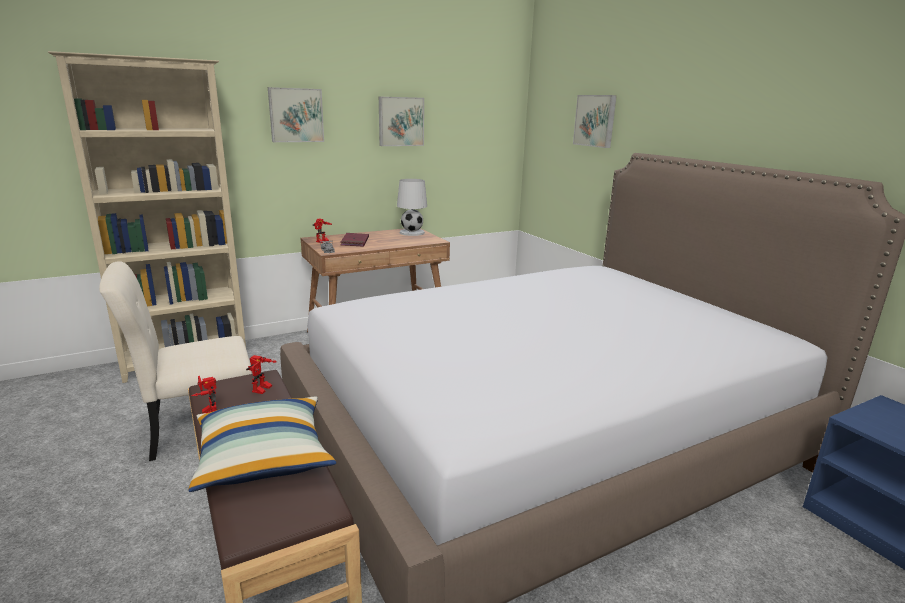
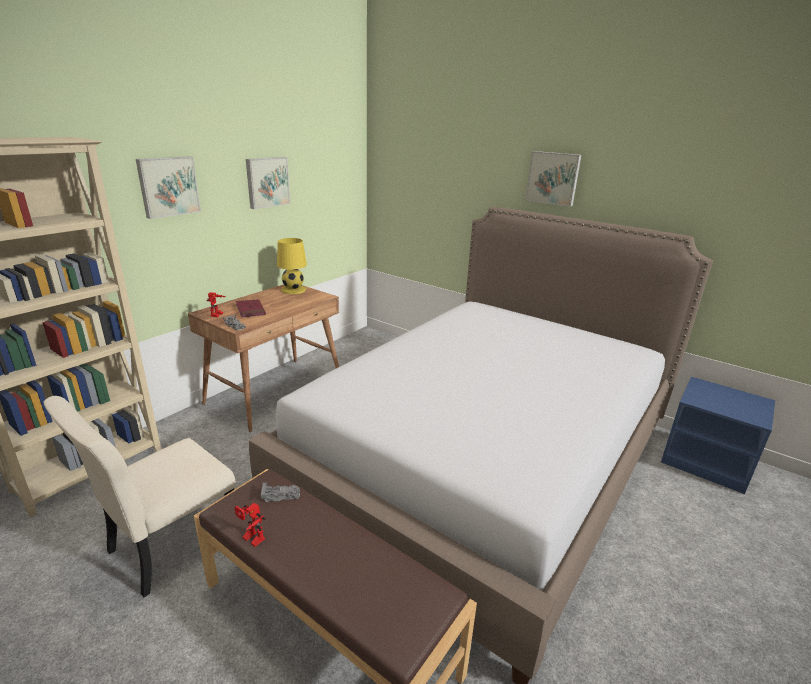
camera: 25 degrees left, 5 degrees up
pillow [188,396,336,492] -> none
toy robot [246,355,277,394] -> grey toy car [260,482,300,502]
white table lamp [397,179,427,236] -> yellow table lamp [277,238,307,294]
picture [573,95,617,148] -> picture moved to [525,151,581,207]

